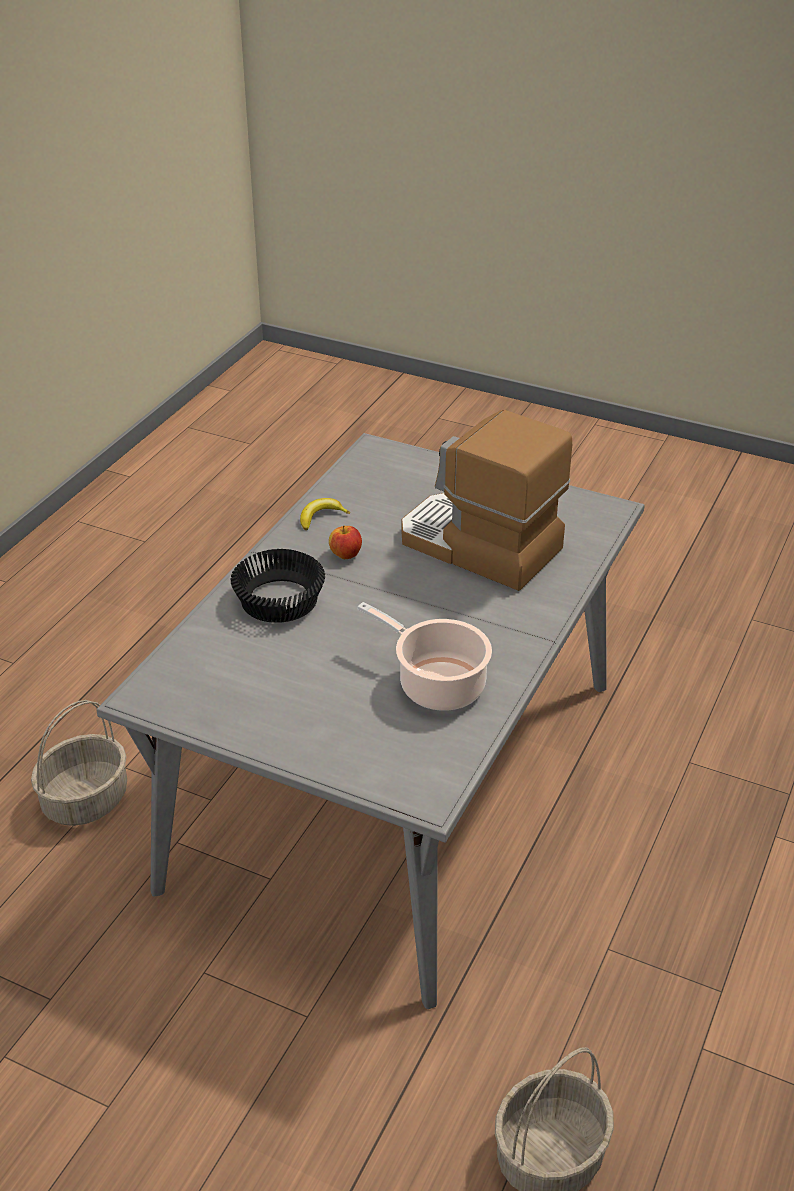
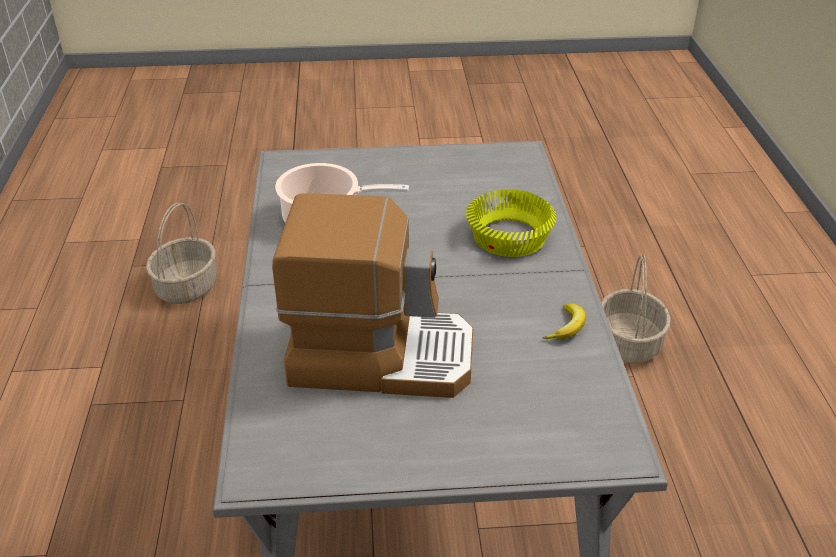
camera: 150 degrees right, 0 degrees up
black bowl [230,549,325,623] -> yellow bowl [466,189,556,257]
apple [329,525,362,559] -> none

